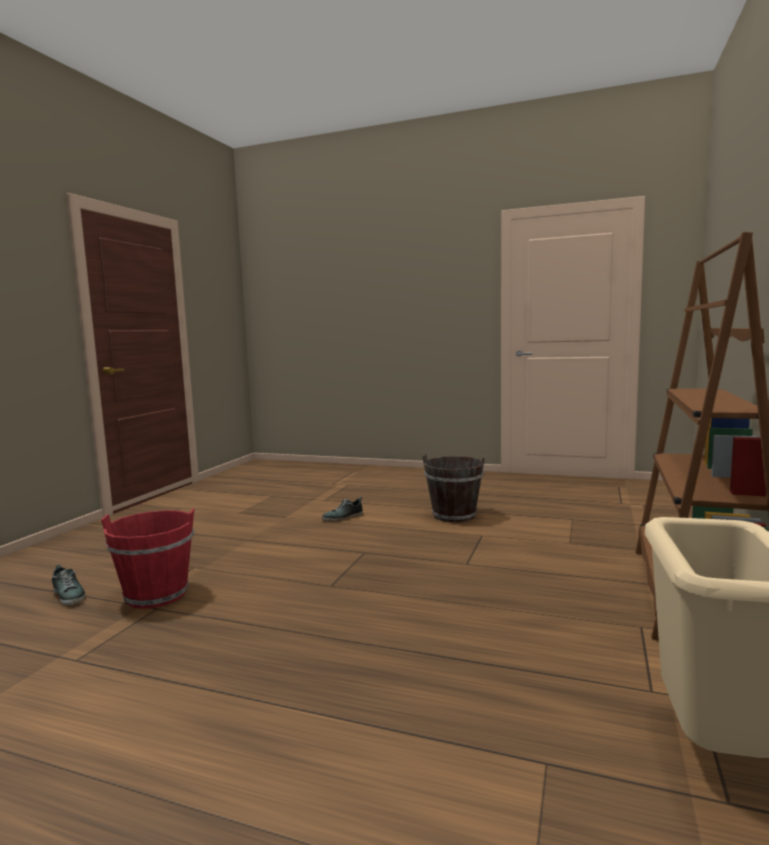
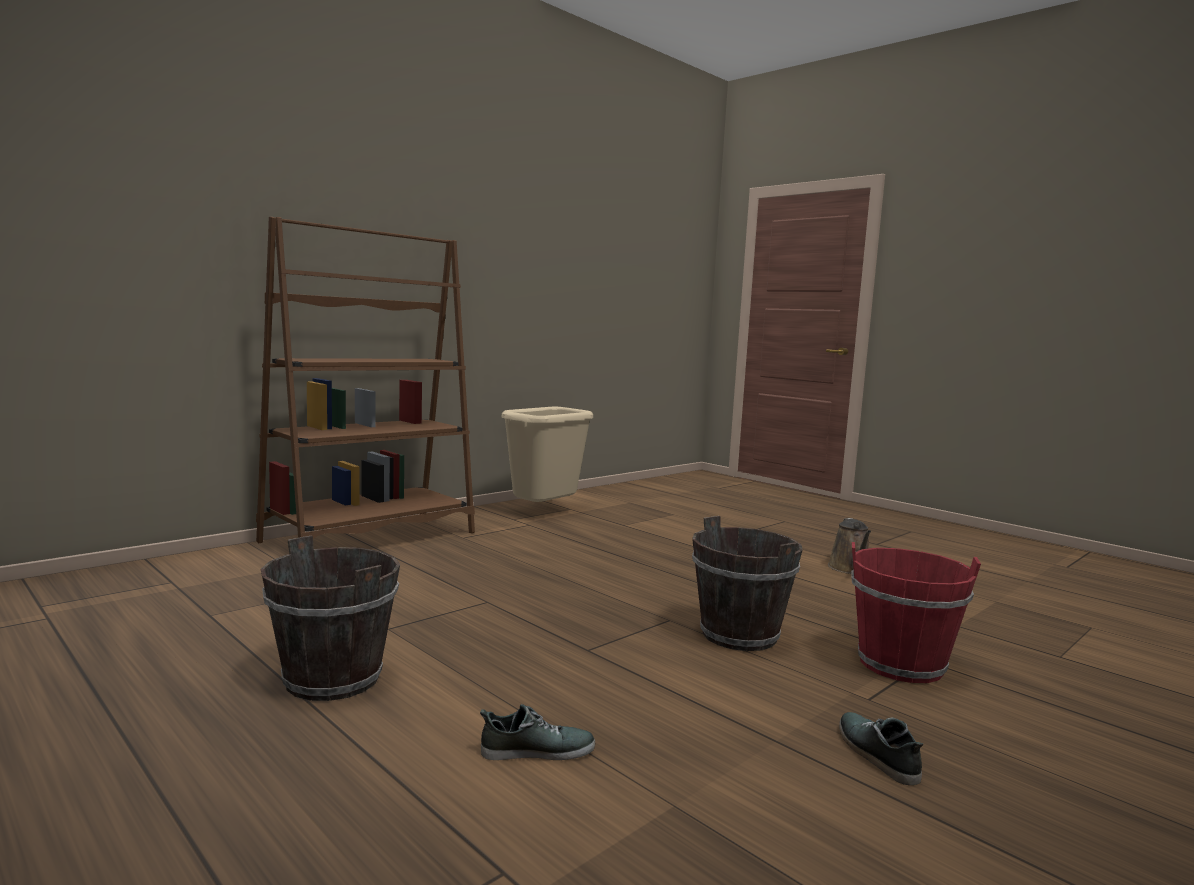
camera: 155 degrees left, 0 degrees up
shoe [51,564,85,605] -> shoe moved to [839,712,923,785]
none -> brown bucket [692,516,803,651]
none -> brown watering can [828,518,871,574]

